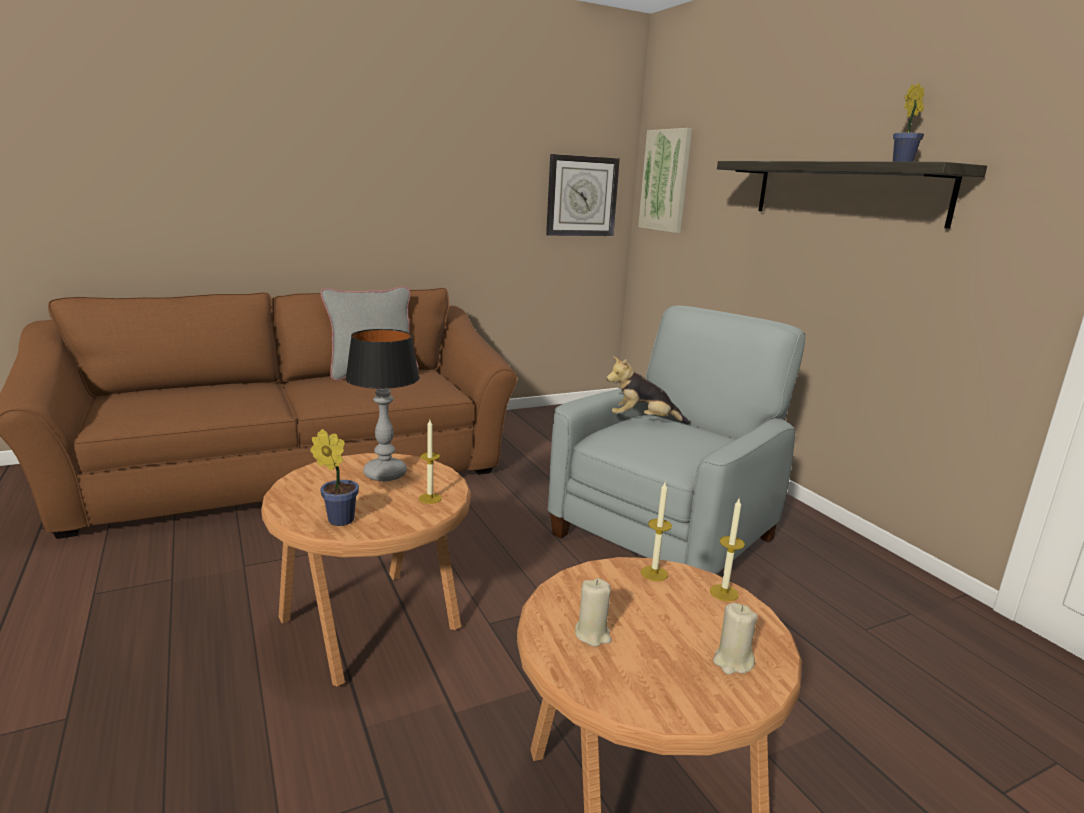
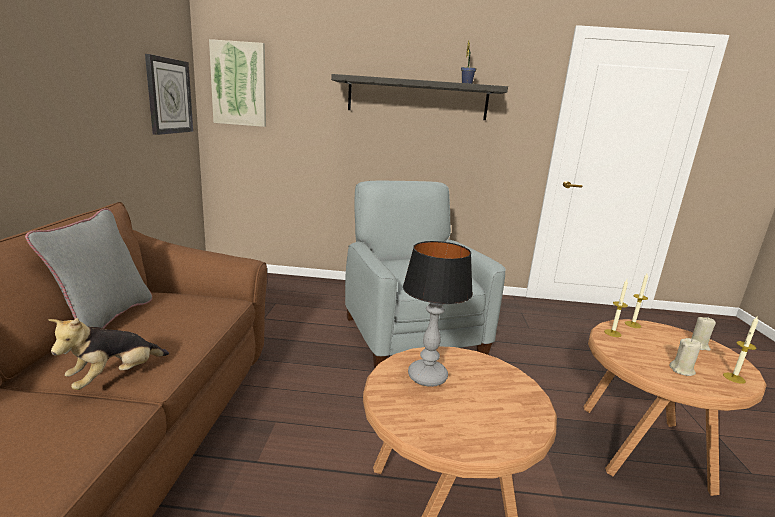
camera: 60 degrees left, 0 degrees up
potted plant [310,429,359,526] -> none
candle [419,420,442,504] -> candle moved to [723,317,758,384]
plush toy [606,356,689,424] -> plush toy moved to [48,318,169,390]

